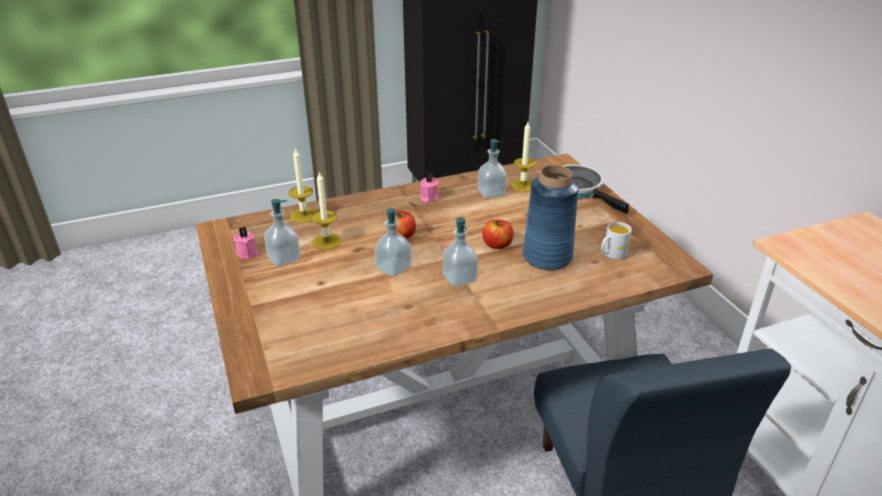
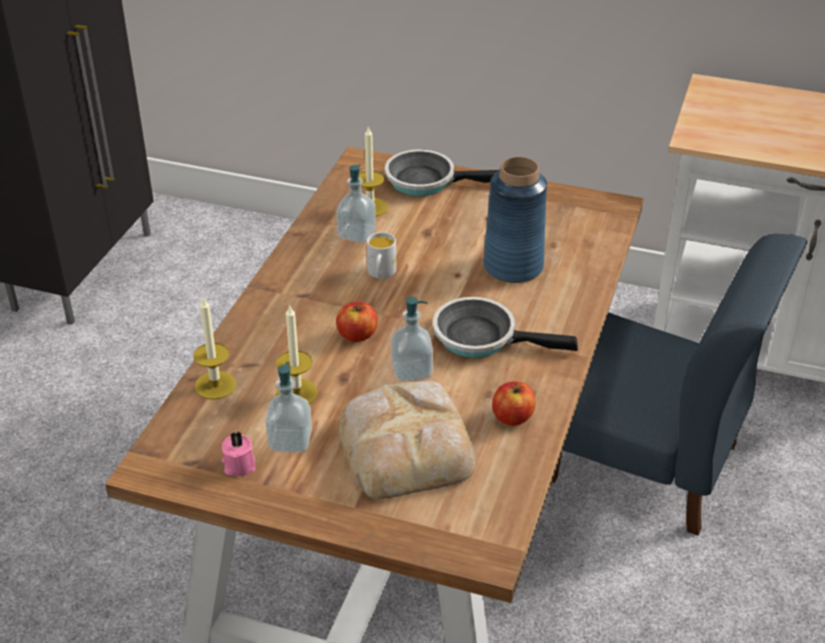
camera: 50 degrees left, 5 degrees up
pink candle [420,173,439,203] -> none
soap dispenser [443,217,478,287] -> frying pan [433,297,578,358]
apple [482,220,514,249] -> apple moved to [492,381,536,426]
white mug [601,222,632,260] -> white mug moved to [367,232,396,279]
none -> bread [339,381,476,499]

